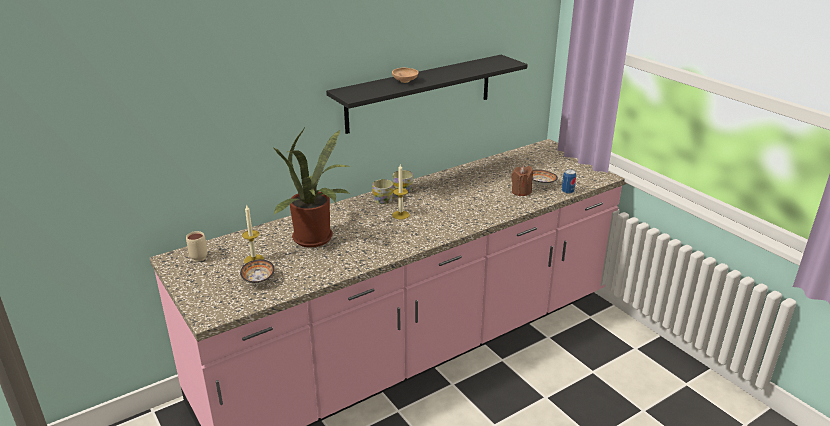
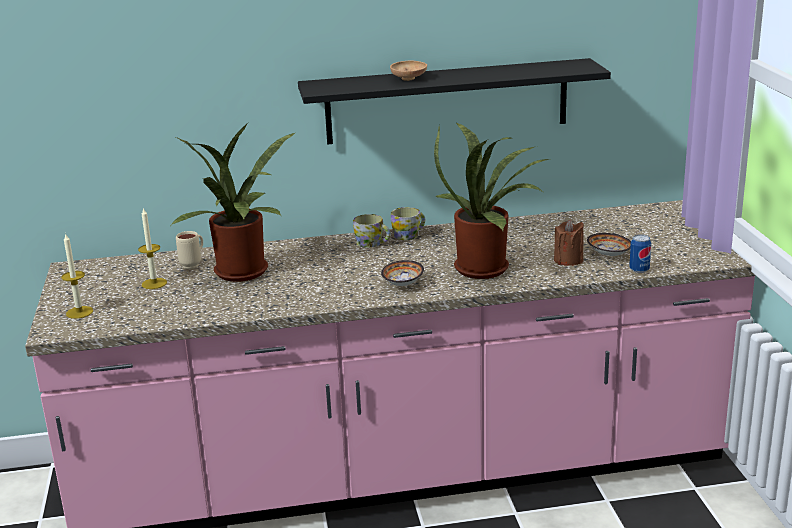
camera: 25 degrees right, 5 degrees down
beige mug [186,231,208,262] -> beige mug moved to [176,231,203,269]
bowl [240,259,275,284] -> bowl moved to [381,260,424,286]
candle [392,165,410,219] -> candle moved to [61,233,93,319]
none -> potted plant [434,122,550,279]

